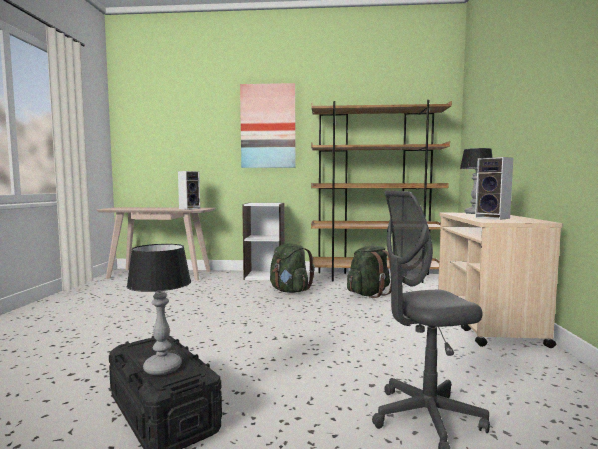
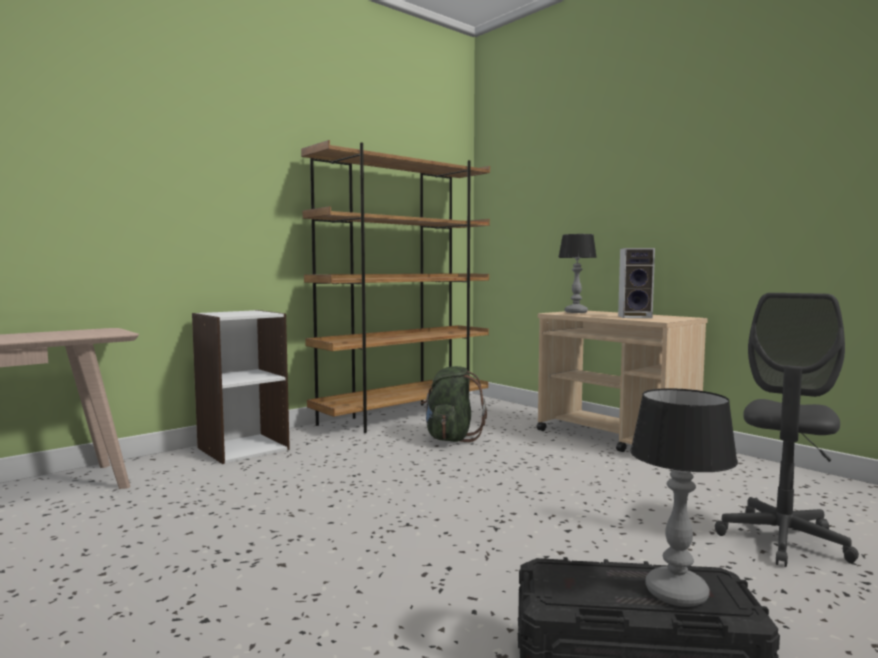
camera: 45 degrees left, 0 degrees up
speaker [178,171,200,210] -> none
picture [240,83,295,168] -> none
green backpack [270,243,315,293] -> none

